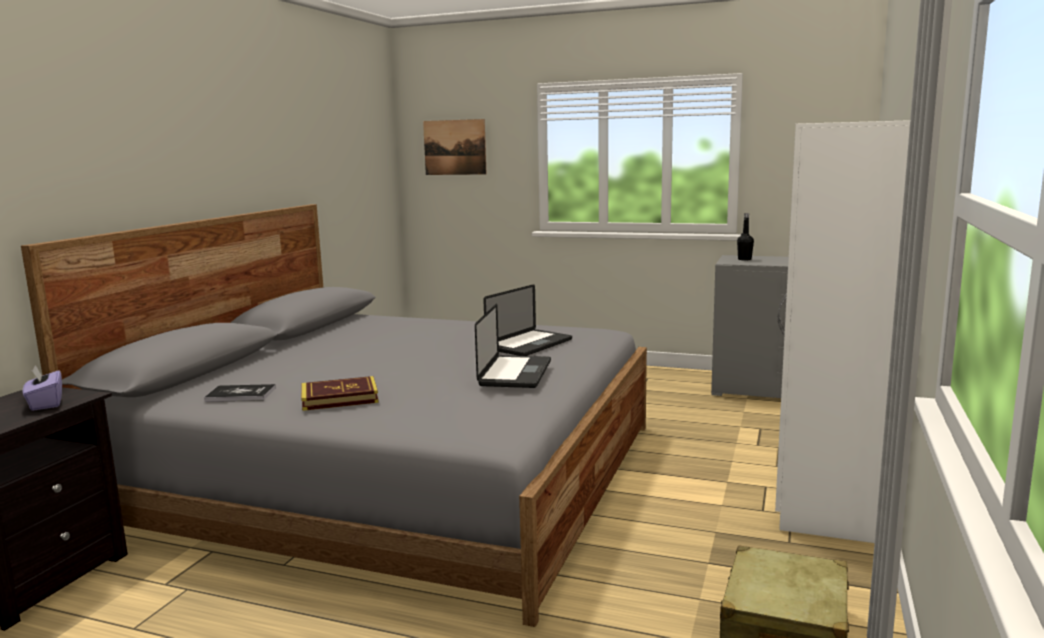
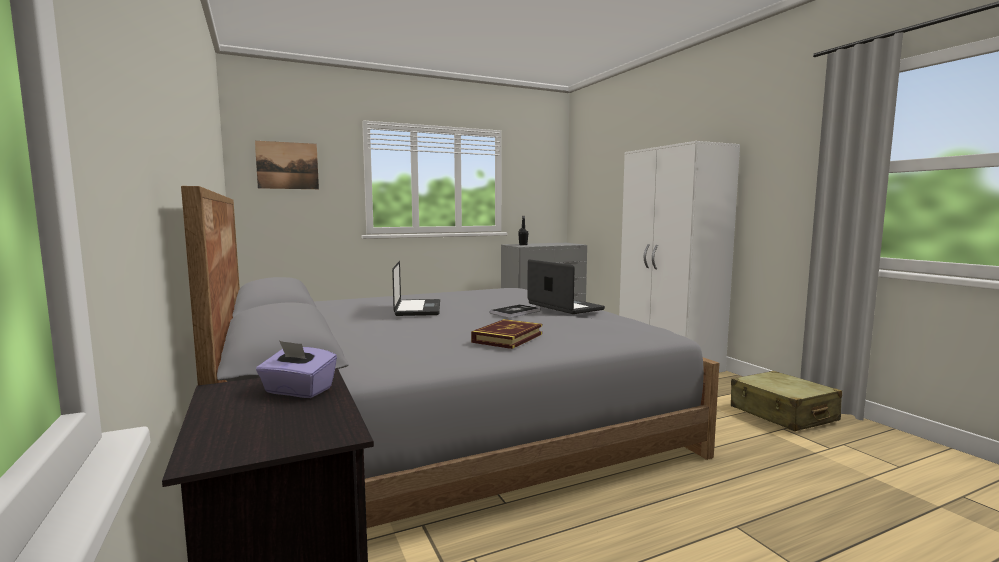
camera: 45 degrees left, 5 degrees down
book [204,384,276,402] -> book moved to [490,304,540,318]
laptop [483,284,572,356] -> laptop moved to [392,261,440,316]

